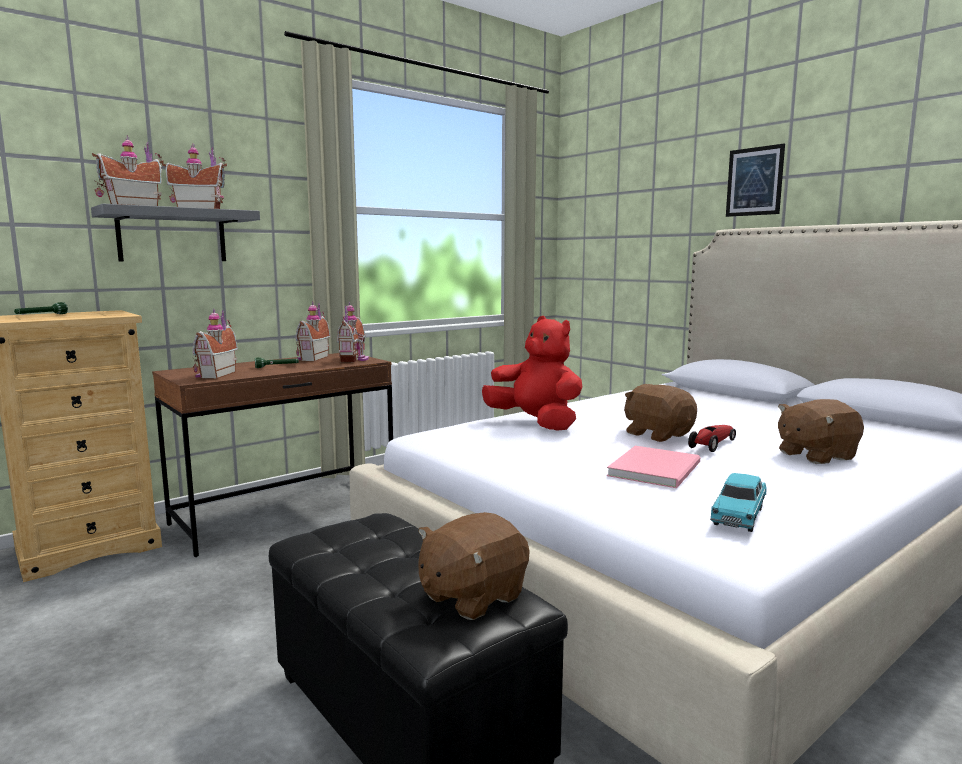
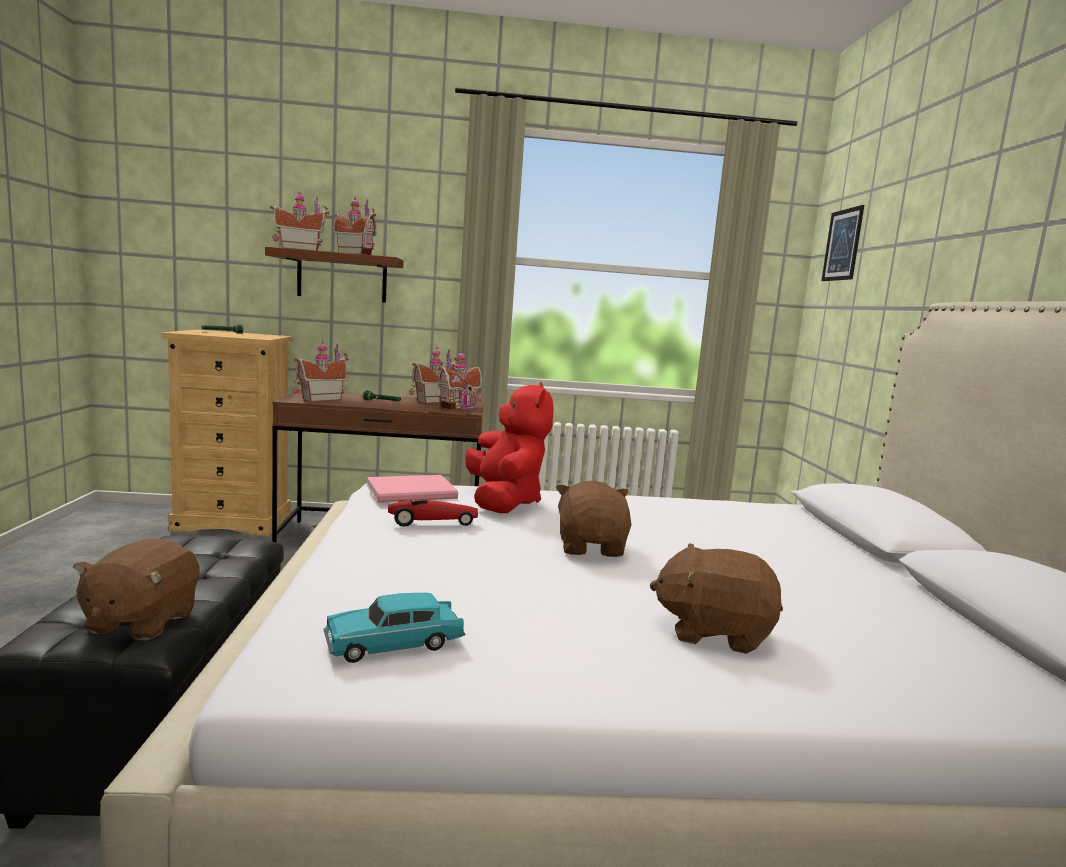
camera: 35 degrees right, 0 degrees up
grey shelf [91,204,260,261] -> brown shelf [265,247,403,303]
brown plush toy [418,512,530,620] -> brown plush toy turned 75 degrees counterclockwise [73,538,200,641]
pink book [607,446,700,488] -> pink book moved to [367,475,458,502]
toy car [688,425,736,452] -> toy car moved to [388,499,478,527]
picture [726,144,785,217] -> picture moved to [821,205,864,281]

